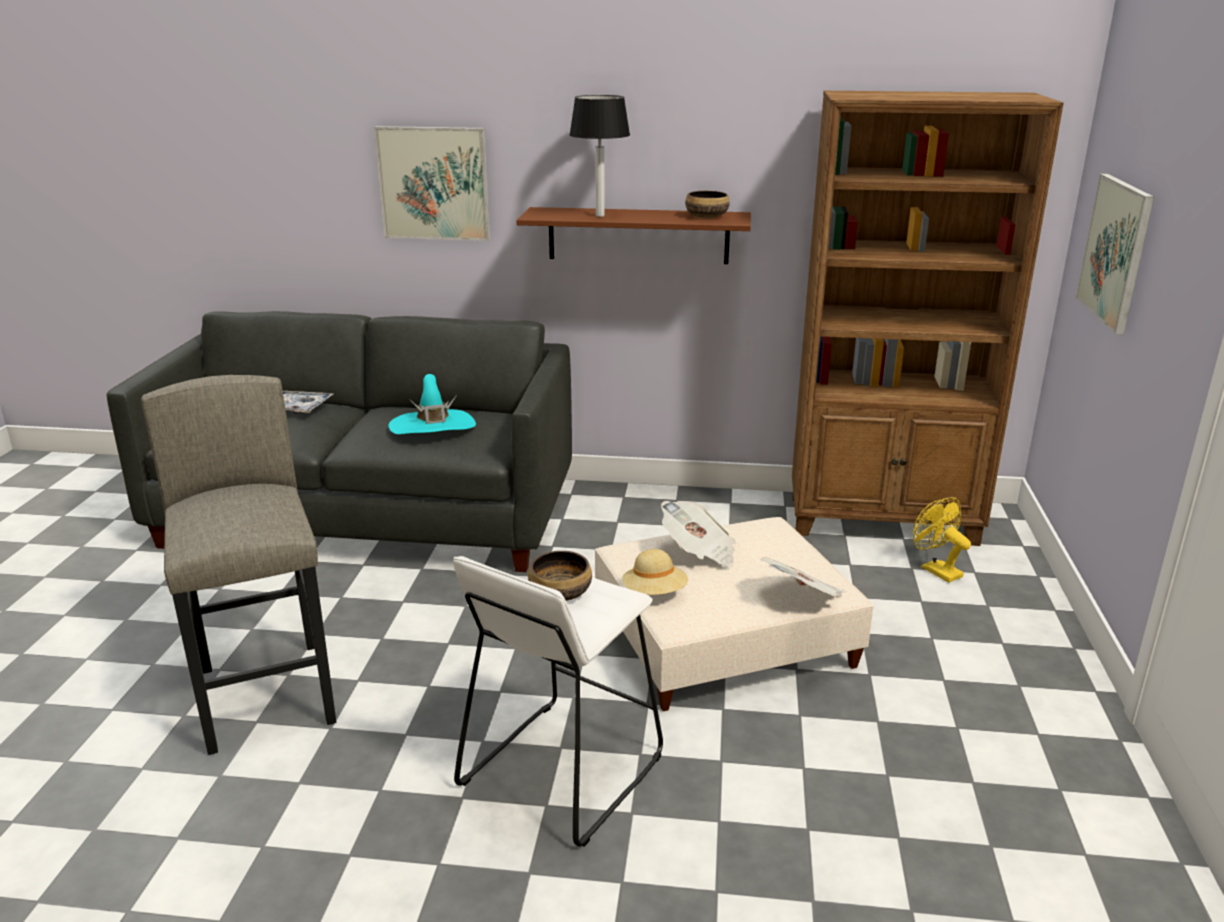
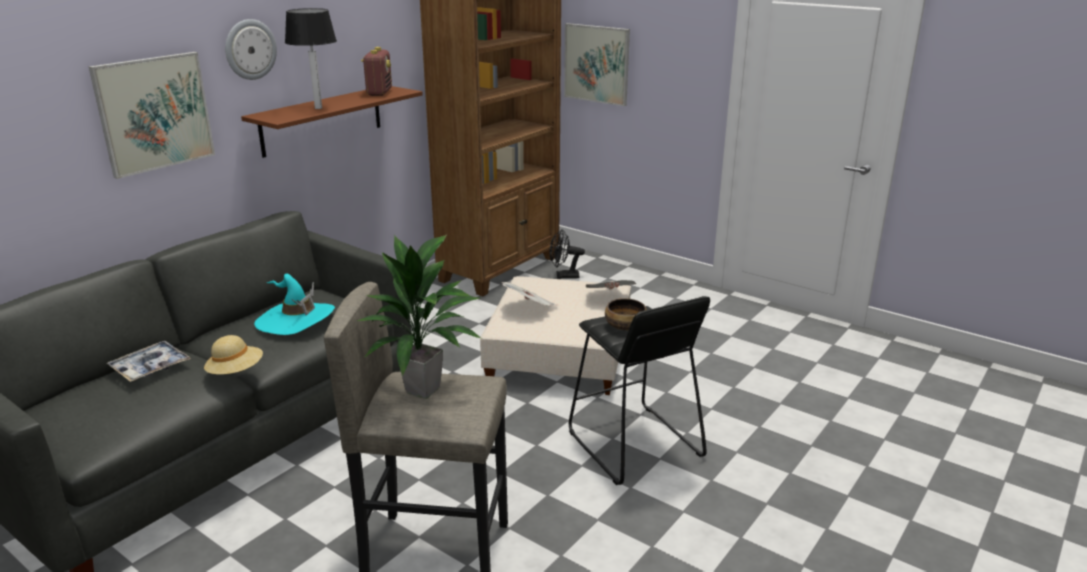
camera: 60 degrees left, 0 degrees up
white stool [453,556,663,847] -> black stool [569,296,710,485]
beige hat [622,549,688,595] -> beige hat moved to [204,335,263,374]
bowl [685,191,730,218] -> radio [361,47,392,96]
yellow fan [914,497,971,583] -> black fan [549,229,585,279]
none -> wall clock [225,19,277,80]
none -> potted plant [357,235,482,399]

